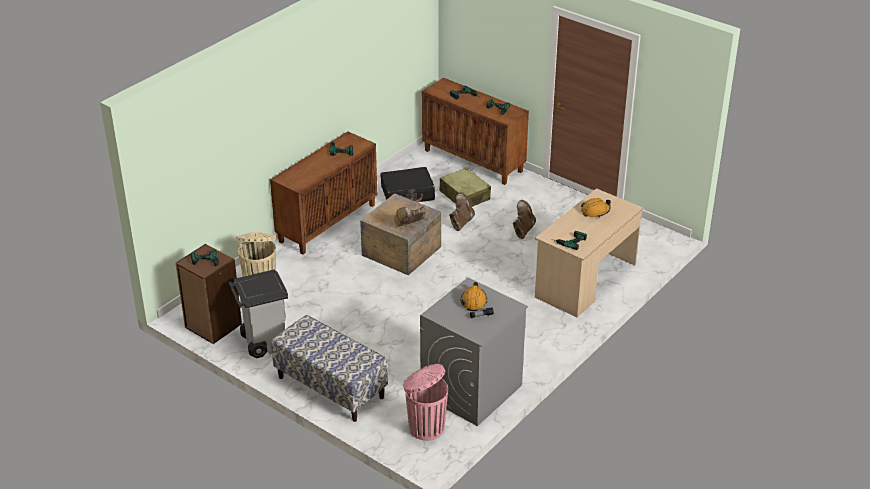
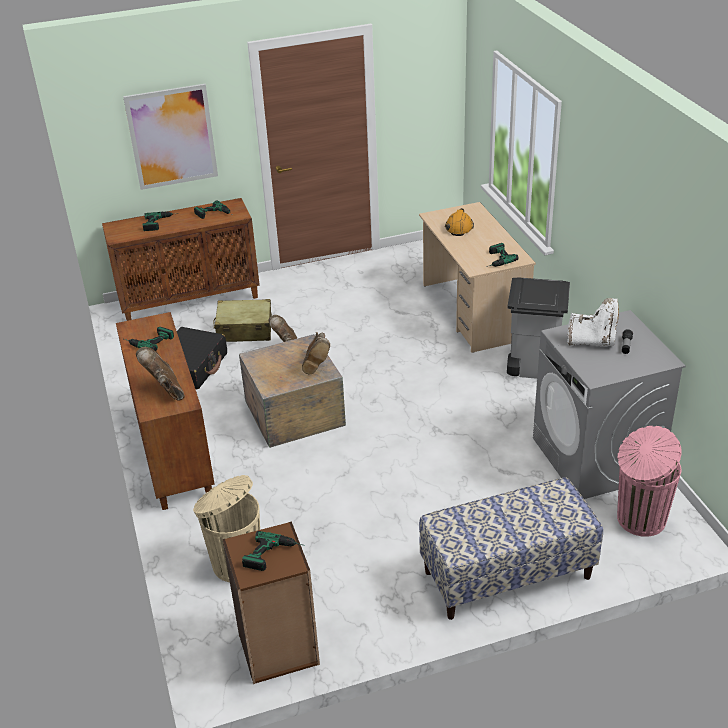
camera: 55 degrees left, 0 degrees up
grey trash can [229,269,288,358] -> grey trash can moved to [507,278,570,379]
orange hard hat [460,282,487,311] -> white boot [567,298,619,347]
brown boot [513,200,536,239] -> brown boot moved to [136,347,185,401]
none -> picture [123,84,218,190]

